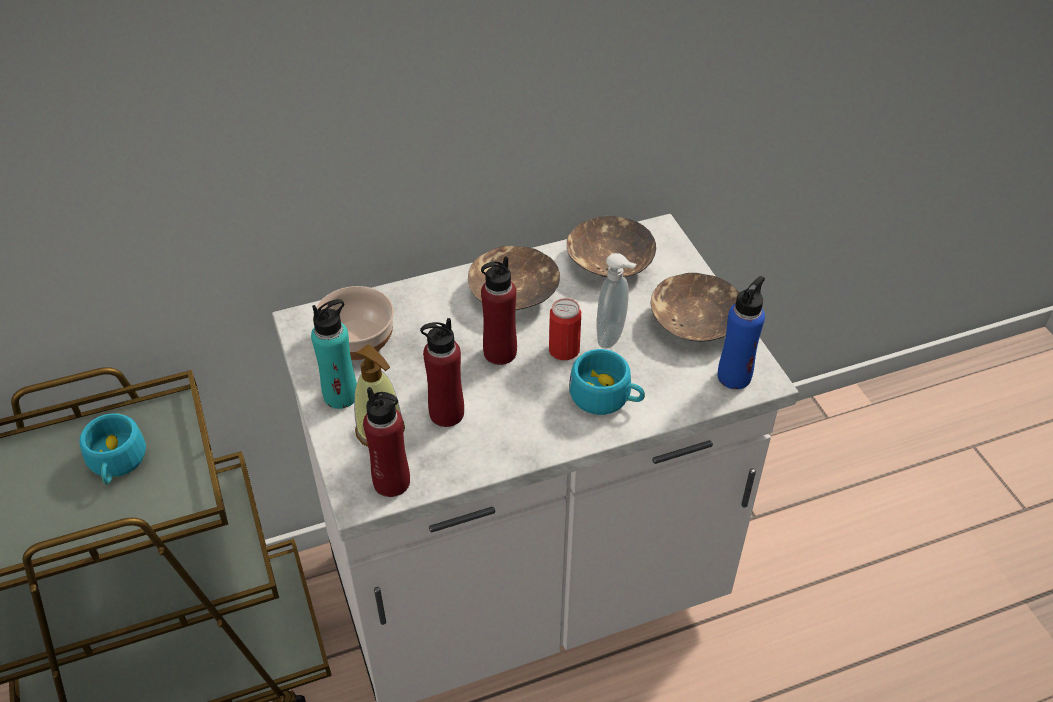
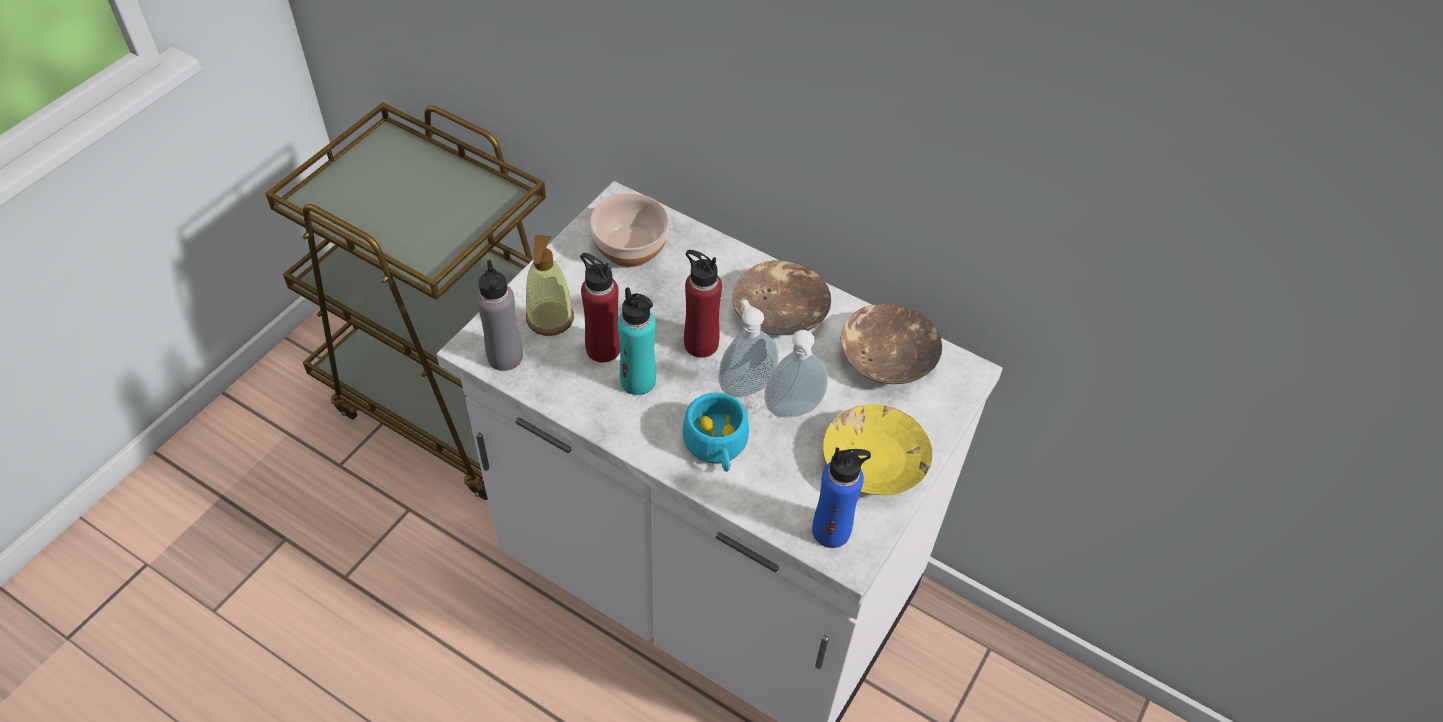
camera: 50 degrees right, 5 degrees up
turquoise cup [79,413,146,485] -> none
turquoise bottle [311,299,357,409] -> turquoise bottle moved to [617,287,656,395]
red bottle [363,387,410,497] -> grey bottle [476,260,523,371]
can [549,298,581,360] -> soap dispenser [718,300,779,397]
brown bowl [651,273,740,342] -> yellow bowl [823,404,932,495]

